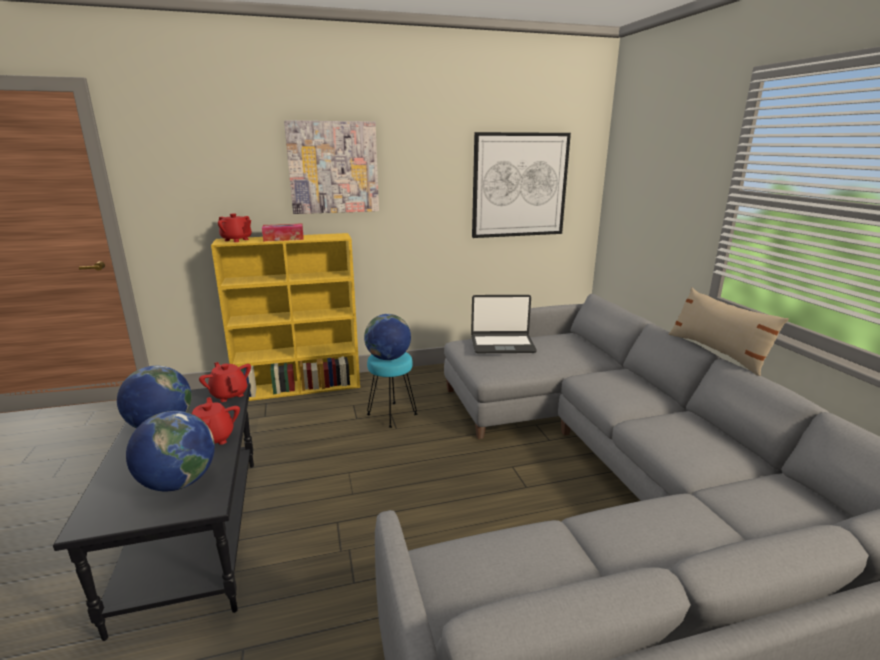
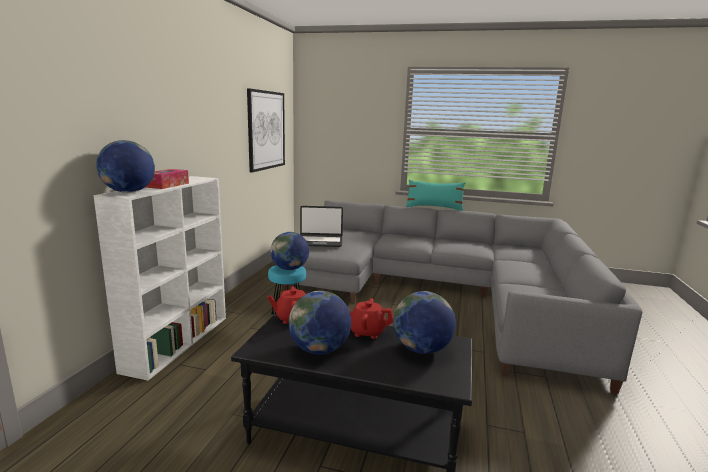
camera: 60 degrees left, 5 degrees down
yellow bookcase [211,233,360,401] -> white bookcase [94,176,226,381]
red teapot [218,213,252,242] -> globe [96,140,155,193]
picture [284,121,379,214] -> none
laptop [471,295,537,353] -> laptop turned 60 degrees clockwise [300,206,343,247]
beige pillow [669,288,789,376] -> turquoise pillow [406,180,466,211]

